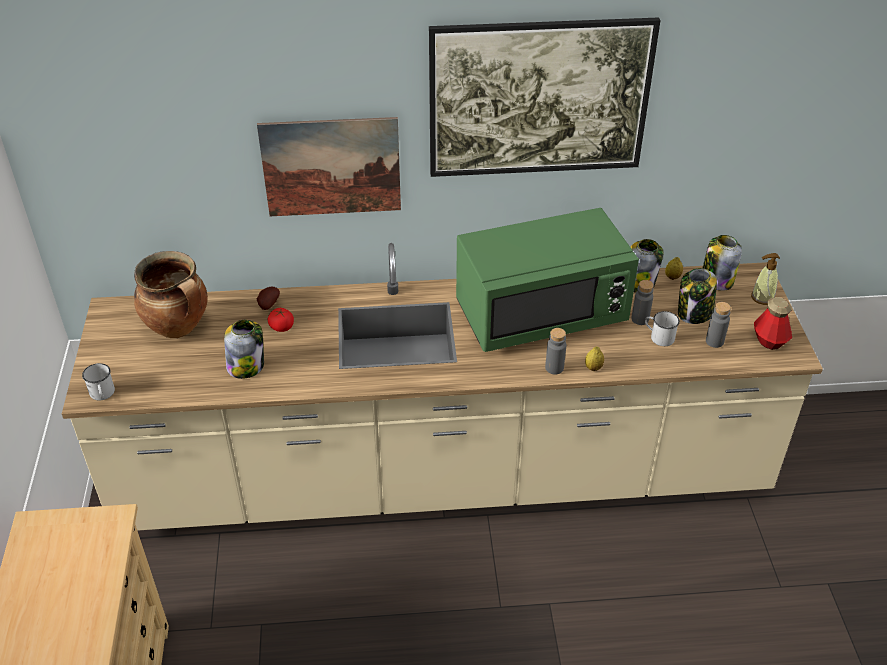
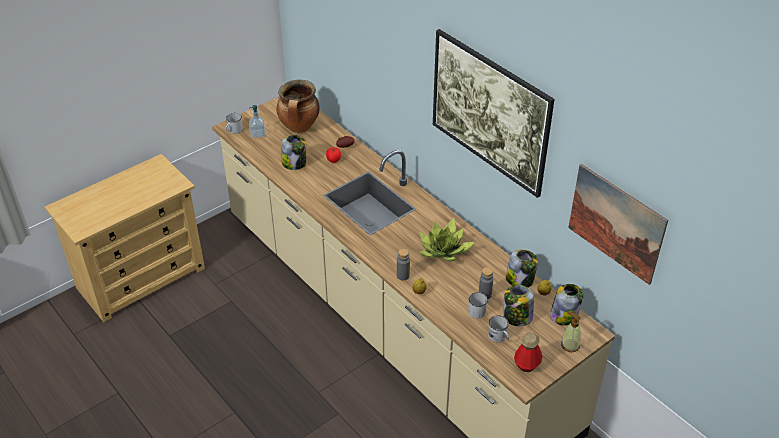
camera: 55 degrees right, 0 degrees up
picture [257,117,401,216] -> picture moved to [568,164,668,285]
green microwave [456,208,639,352] -> potted plant [419,218,475,261]
grey bottle [706,302,731,348] -> white mug [488,315,509,342]
none -> soap dispenser [249,105,265,138]

